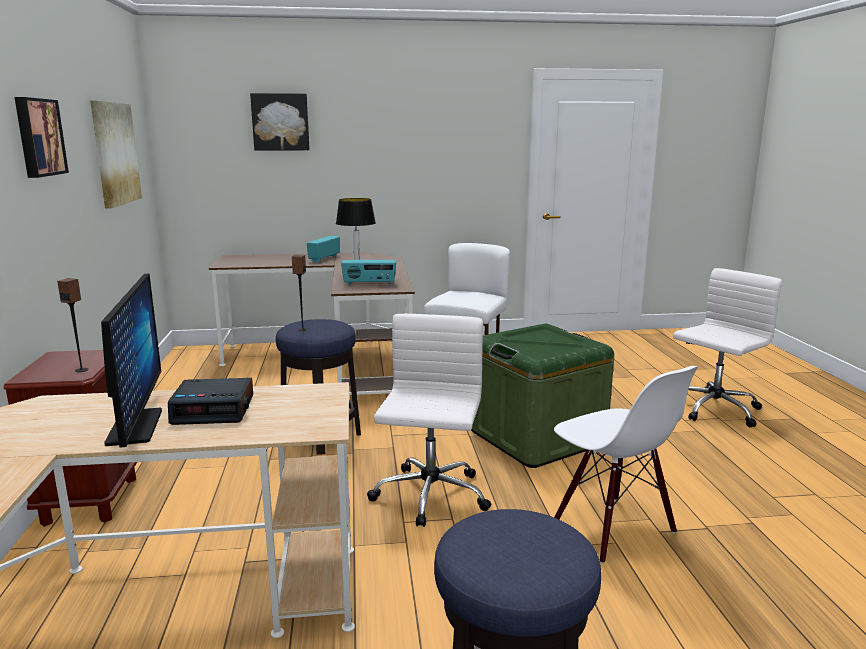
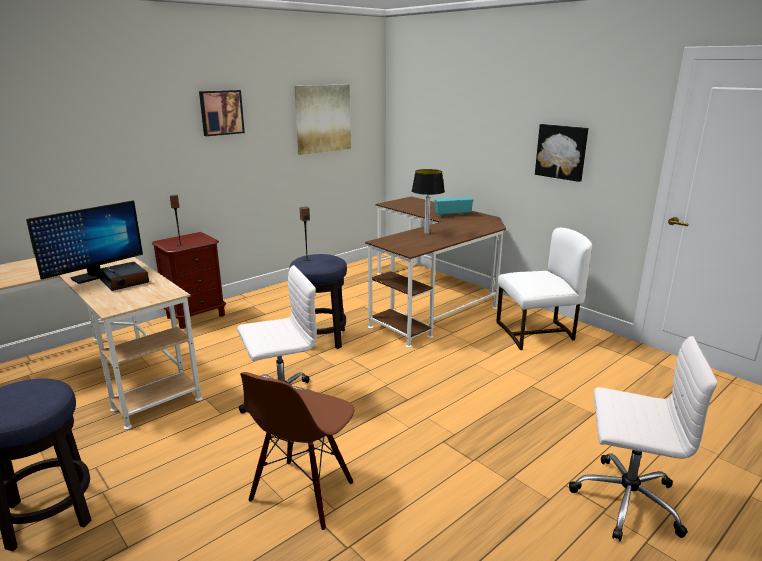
camera: 55 degrees right, 5 degrees up
picture [250,93,310,151] -> picture moved to [535,124,588,182]
radio [341,260,396,286] -> none
green storage box [471,324,614,468] -> none
white chair [554,366,698,564] -> brown chair [240,372,355,530]

